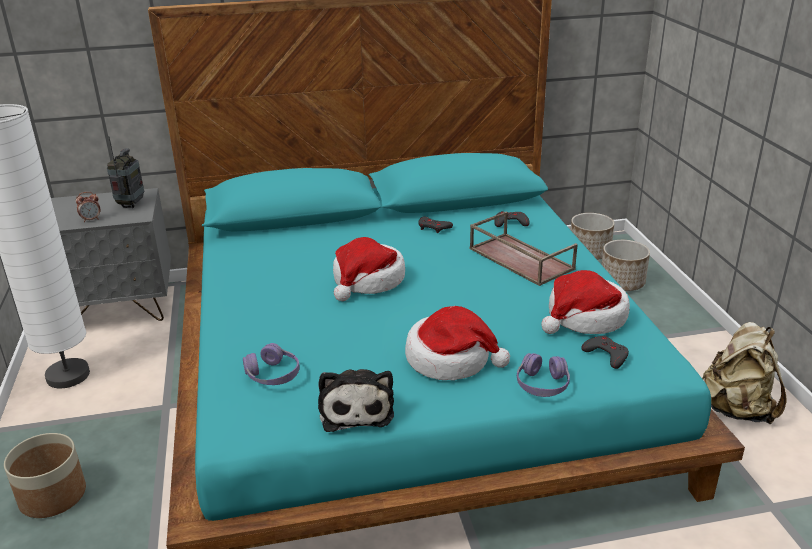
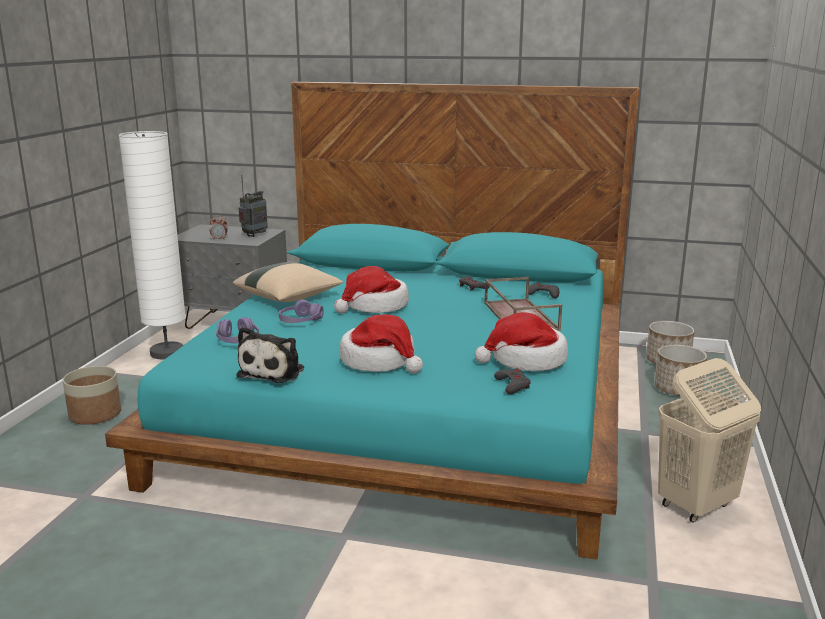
camera: 25 degrees right, 10 degrees down
purple headphones [517,353,570,397] -> purple headphones moved to [279,300,324,323]
beige backpack [702,322,787,424] -> beige laundry basket [658,358,761,522]
none -> beige pillow [233,262,343,302]

